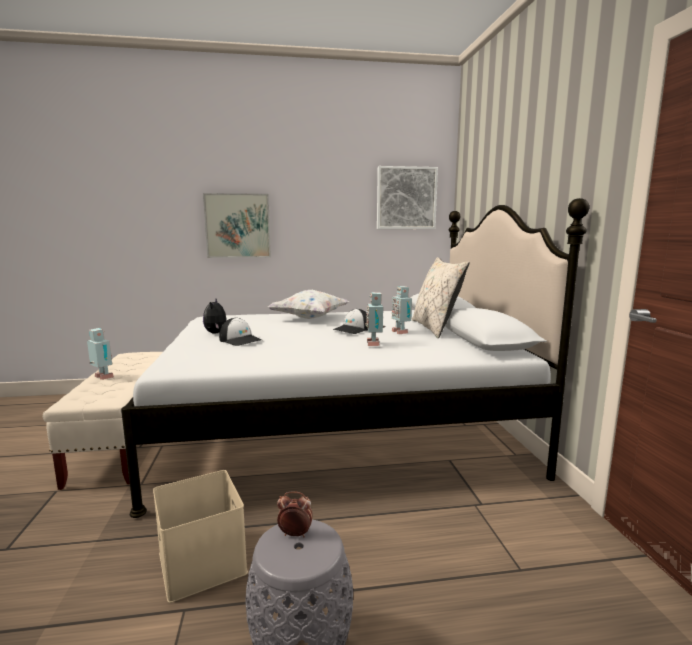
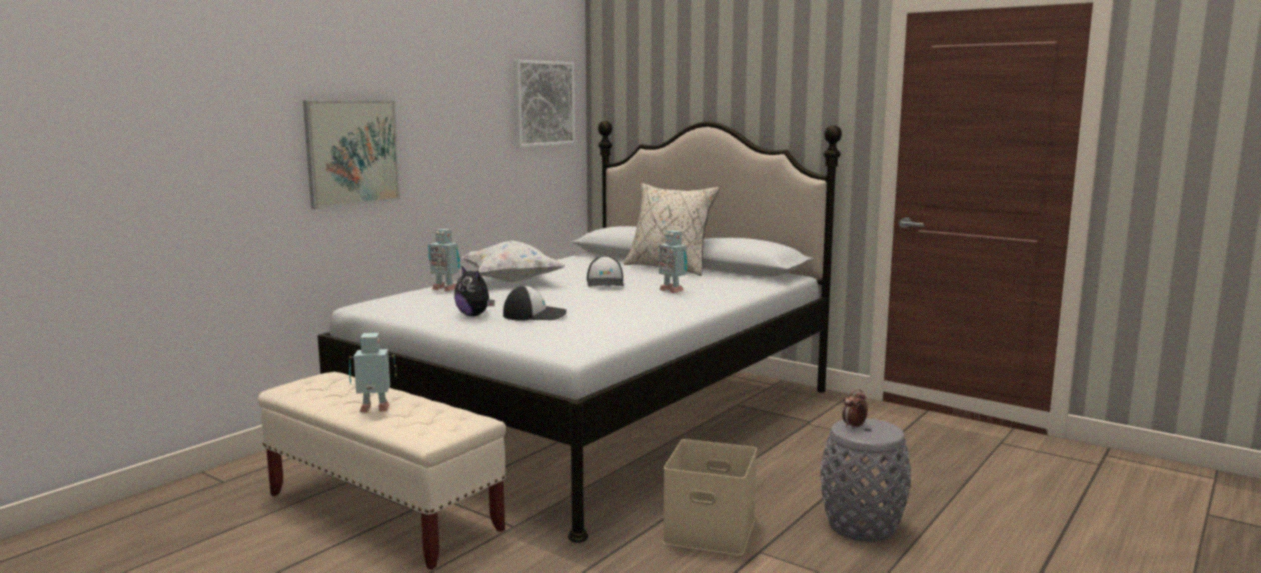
camera: 45 degrees left, 0 degrees up
toy robot [392,286,412,334] -> toy robot moved to [428,229,460,291]

